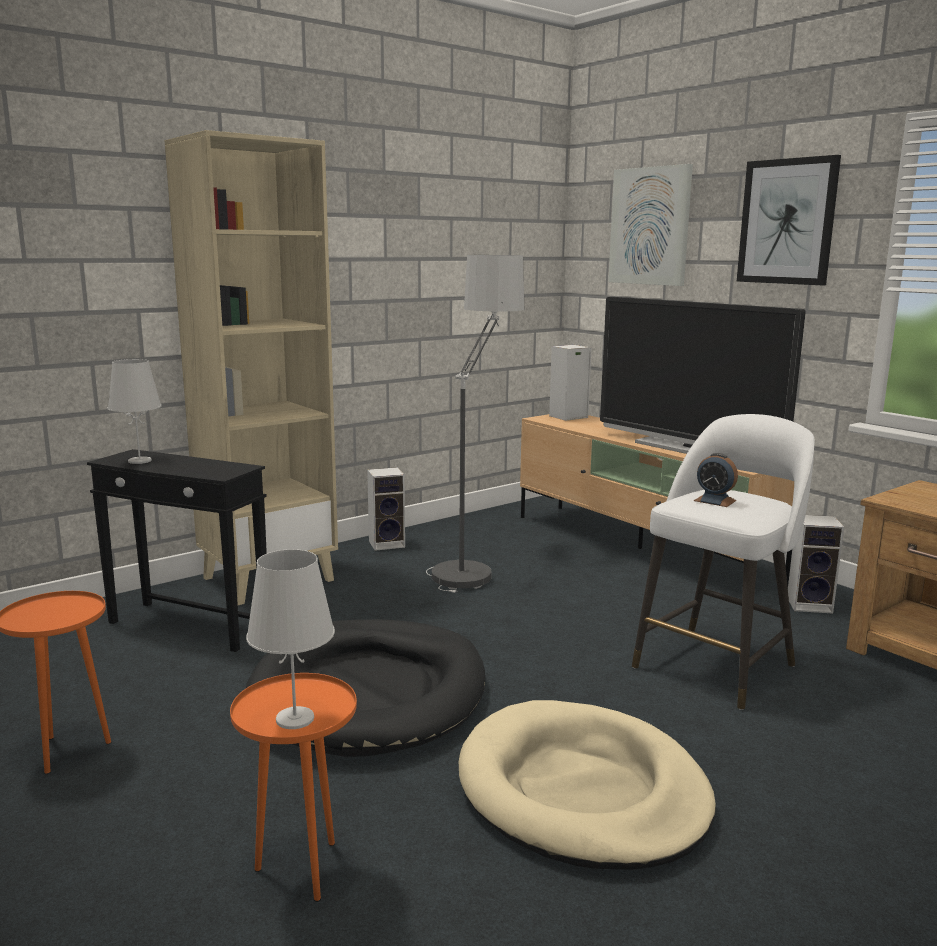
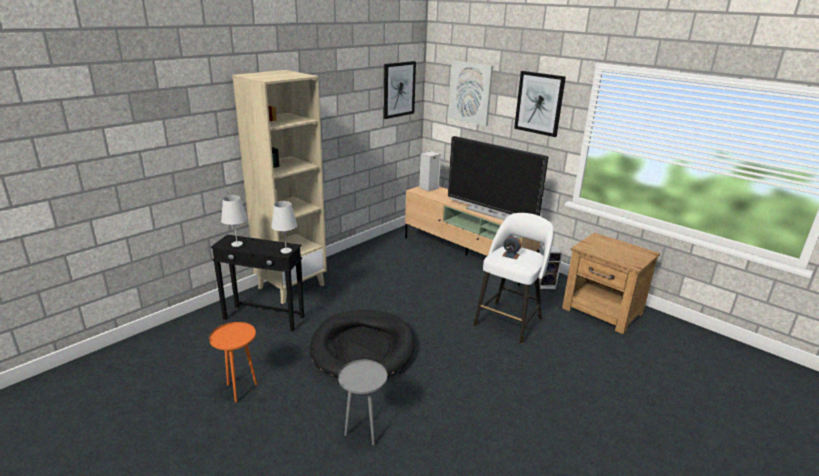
camera: 10 degrees left, 10 degrees up
orange side table [230,673,357,902] -> grey side table [338,360,387,446]
white table lamp [246,549,335,729] -> white table lamp moved to [271,201,297,253]
speaker [367,467,405,551] -> none
floor lamp [426,255,524,593] -> none
beige dog bed [459,700,716,870] -> none
none -> picture [384,61,416,119]

